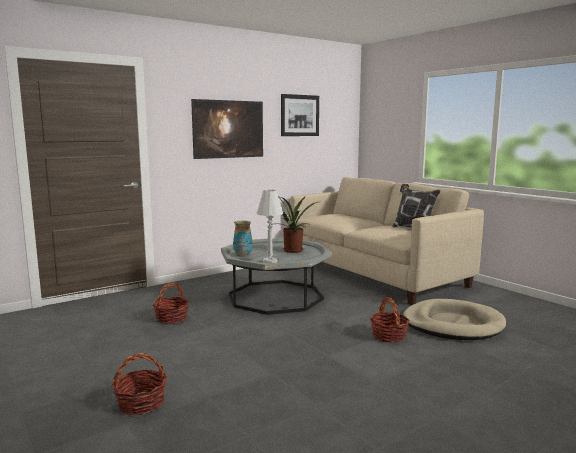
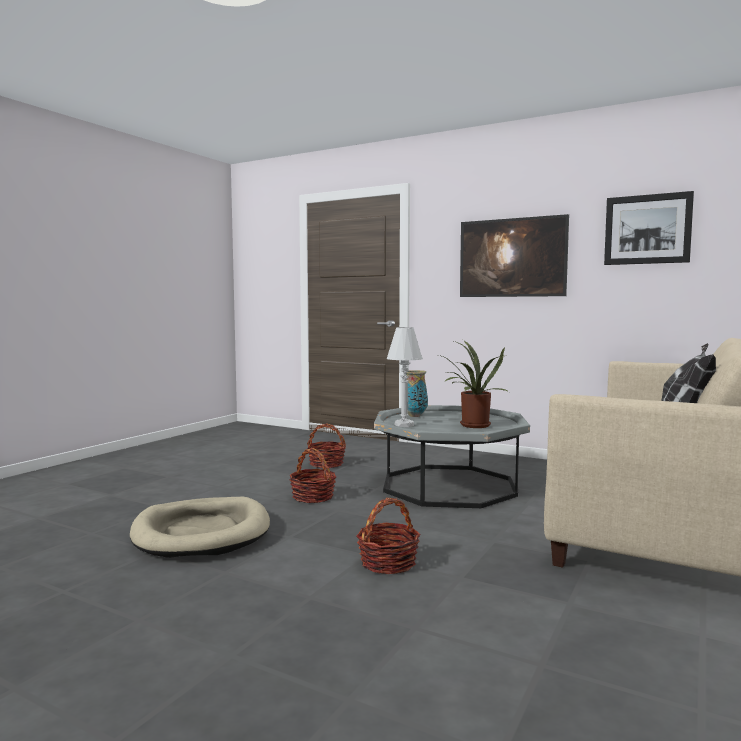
camera: 65 degrees right, 5 degrees down
basket [111,353,167,415] -> basket moved to [290,448,336,503]
beige dog bed [403,299,506,340] -> beige dog bed moved to [130,497,270,558]

